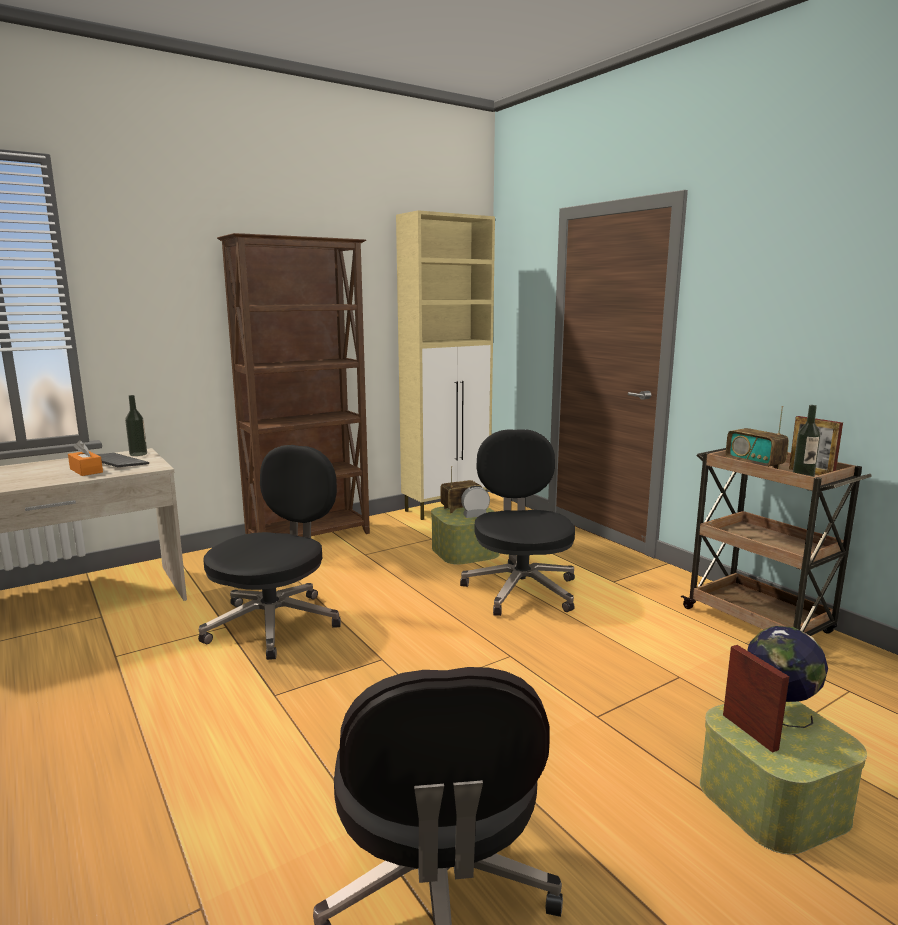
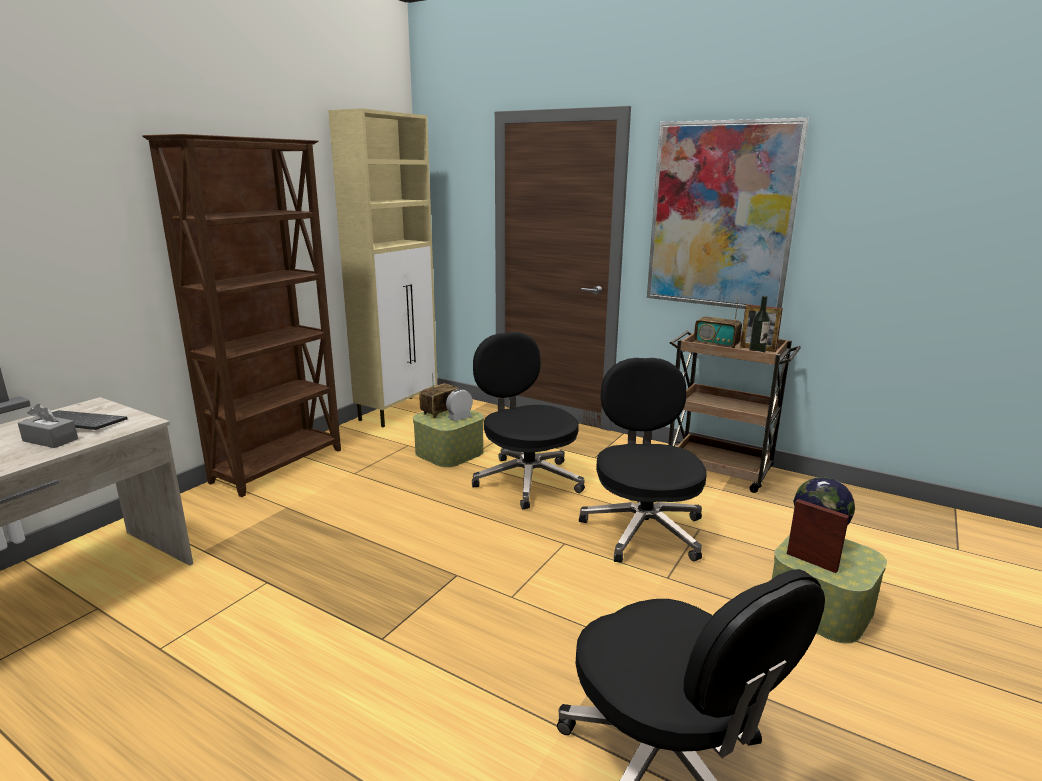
camera: 25 degrees left, 5 degrees up
orange tissue box [68,440,103,476] -> grey tissue box [18,404,78,448]
bottle [125,395,147,456] -> none
black office chair [198,445,341,660] -> black office chair moved to [579,358,707,563]
none -> picture [647,118,809,309]

